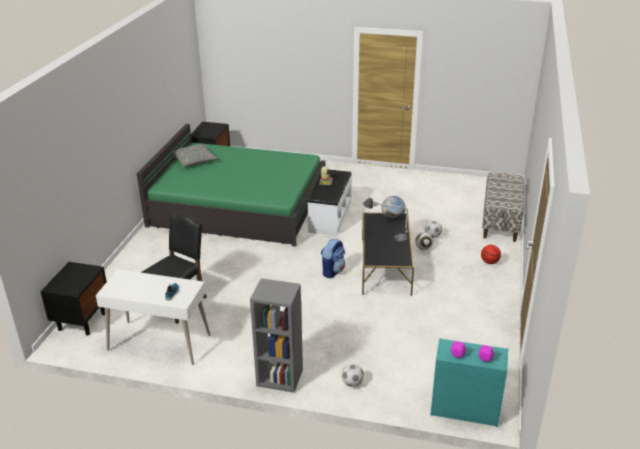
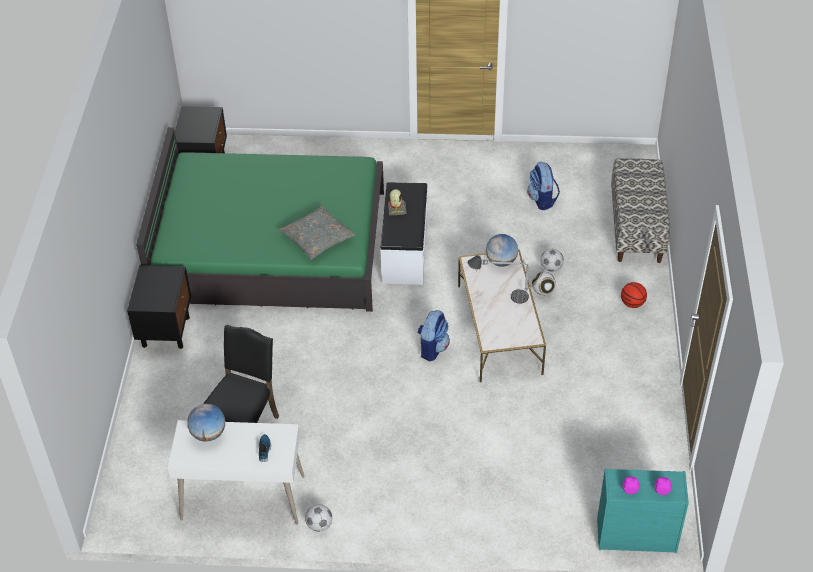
camera: 10 degrees left, 15 degrees up
black nightstand [40,262,107,335] -> black nightstand moved to [127,265,191,349]
grey pillow [173,144,217,167] -> grey pillow moved to [278,205,356,260]
grey bookcase [250,278,303,393] -> none
football [341,364,364,387] -> football moved to [305,504,332,532]
black coffee table [362,213,414,296] -> white coffee table [458,250,546,382]
none -> globe [187,404,225,442]
none -> backpack [527,161,560,210]

